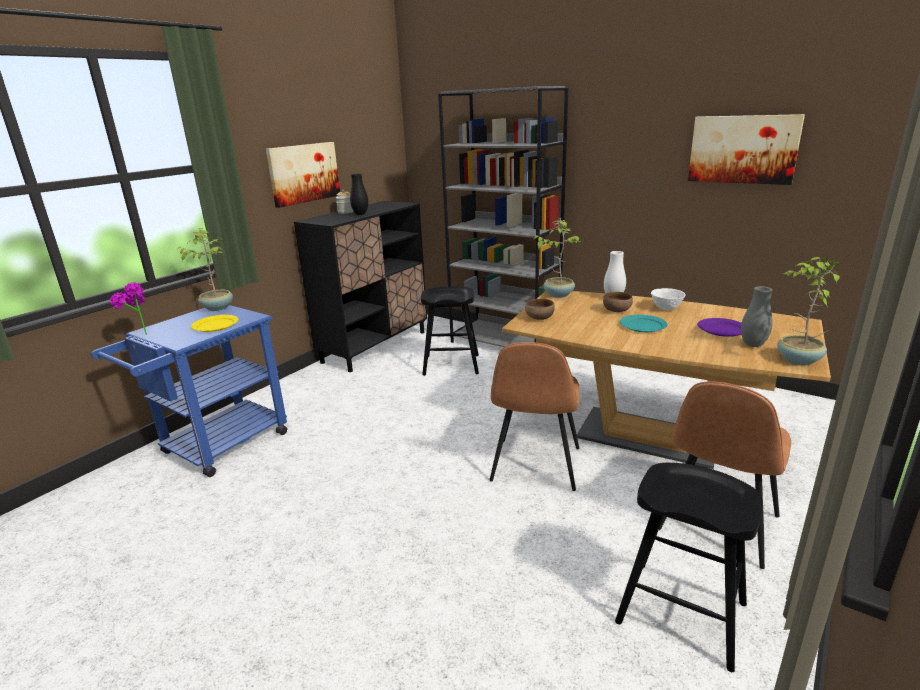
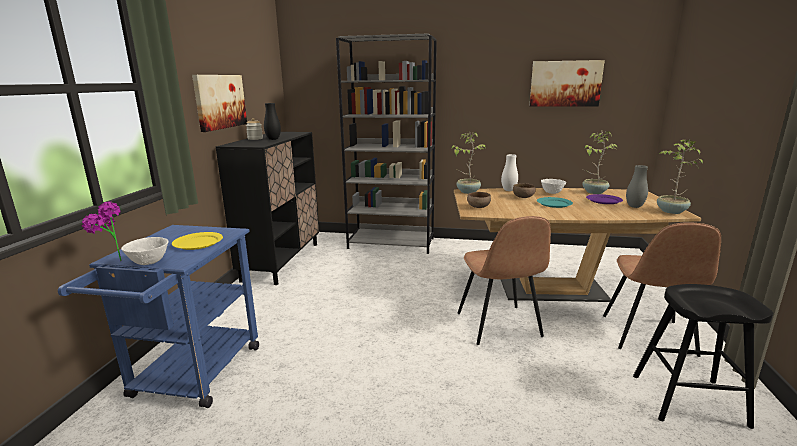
camera: 25 degrees left, 5 degrees down
potted plant [178,228,233,311] -> potted plant moved to [583,131,618,194]
black stool [421,286,479,376] -> none
none -> white bowl [121,237,169,265]

